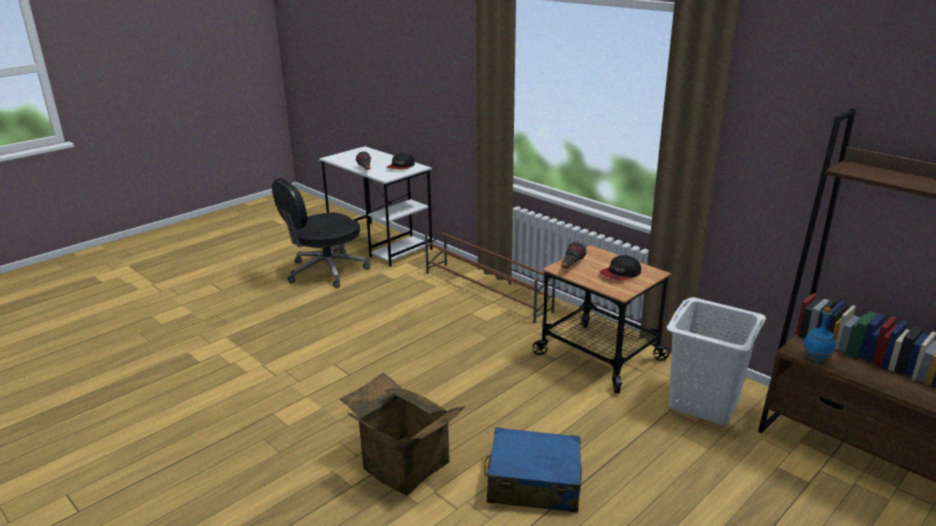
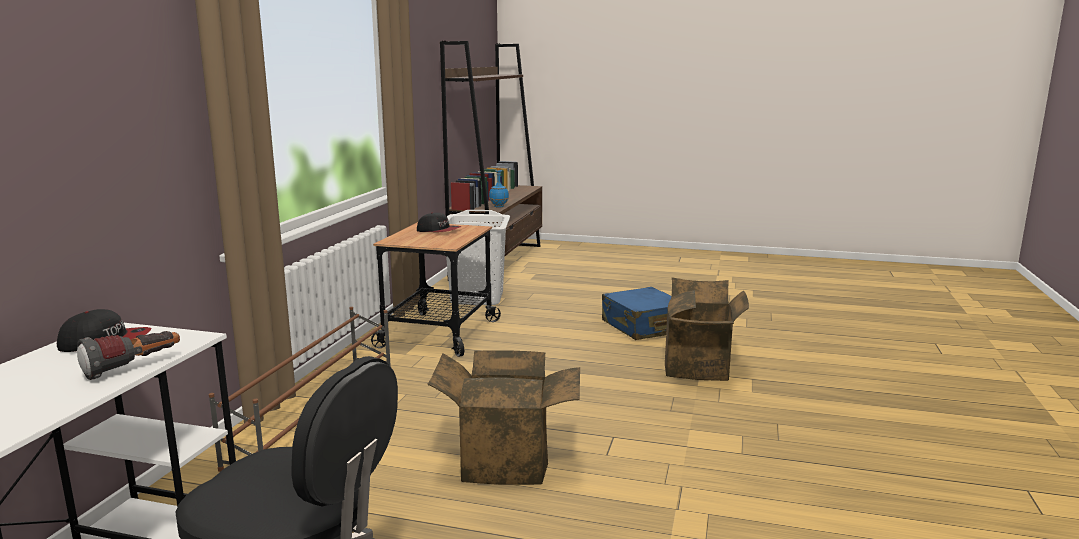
camera: 120 degrees left, 10 degrees down
flashlight [561,241,587,269] -> none
none -> cardboard box [428,350,580,485]

